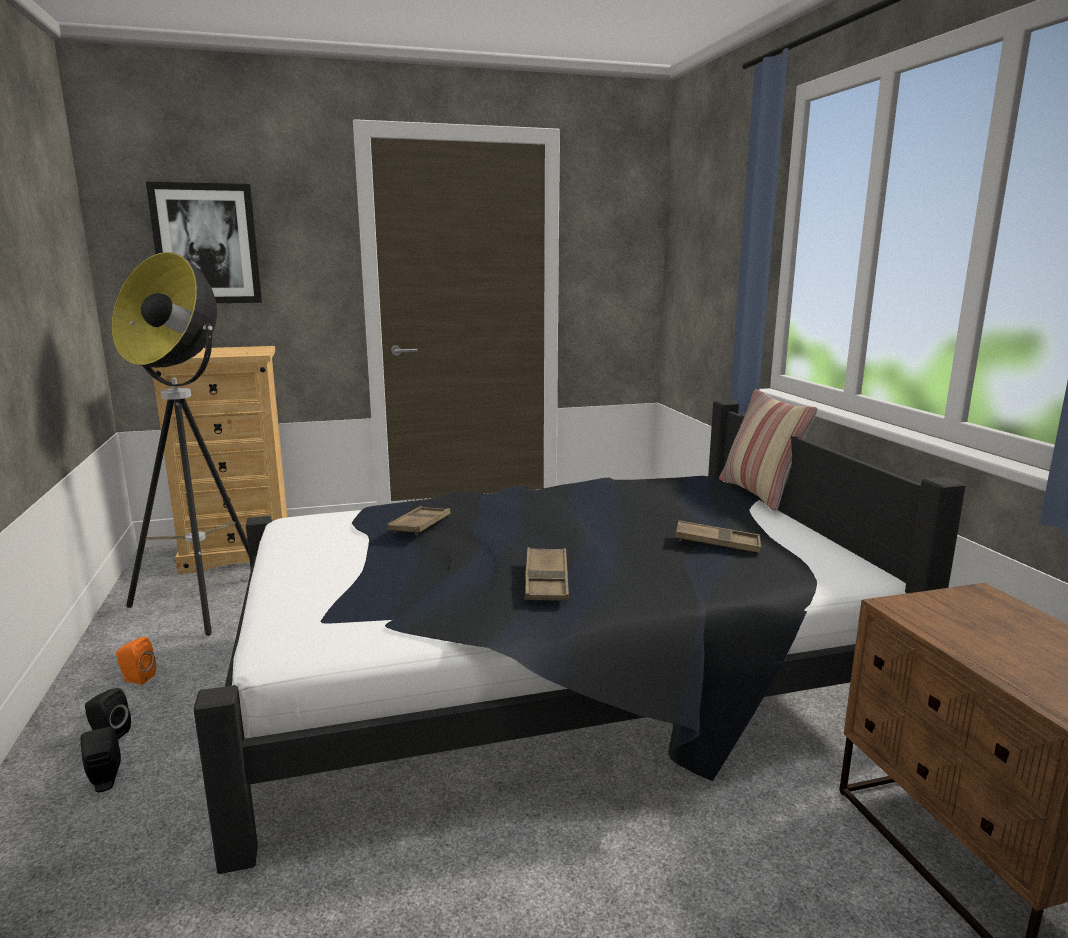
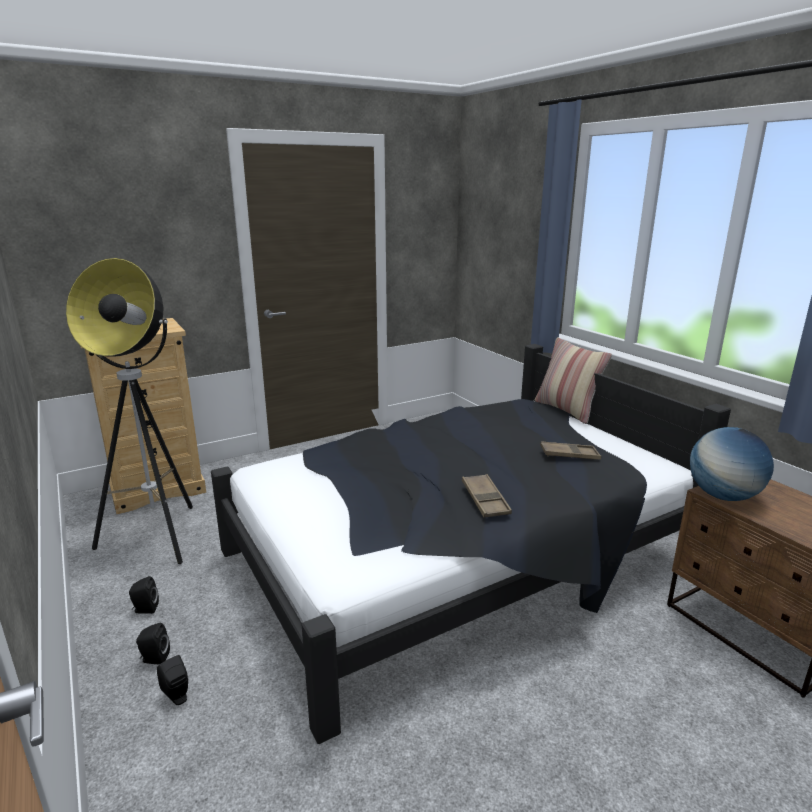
camera: 15 degrees left, 5 degrees up
orange speaker [116,637,156,685] -> black speaker [129,576,159,614]
picture [146,182,262,303] -> none
brown tray [387,506,451,535] -> none
none -> globe [690,427,774,501]

